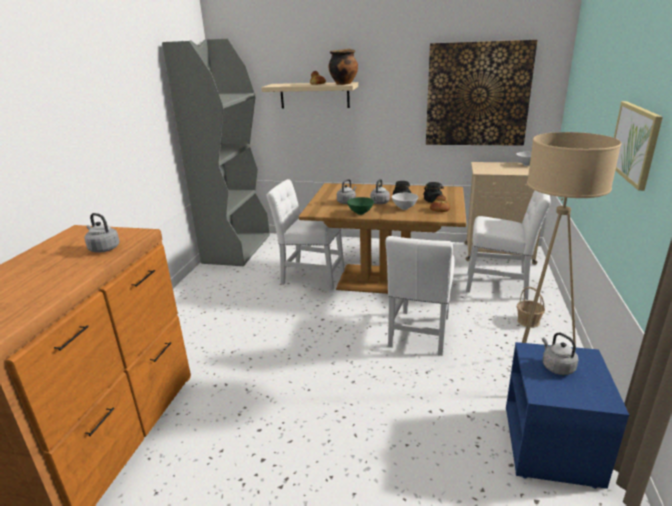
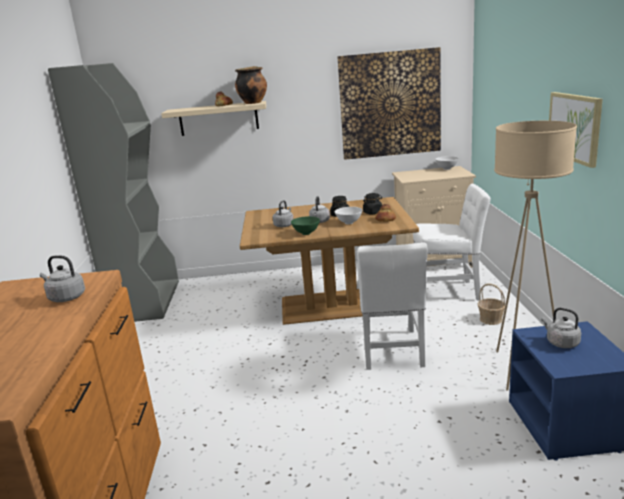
camera: 15 degrees left, 5 degrees down
white chair [267,179,345,290] -> none

